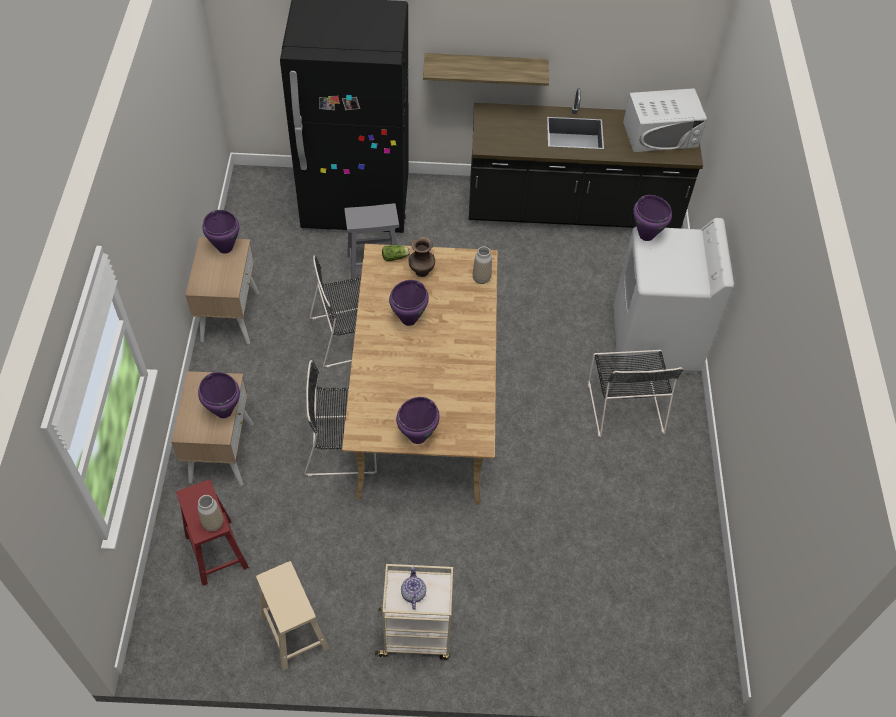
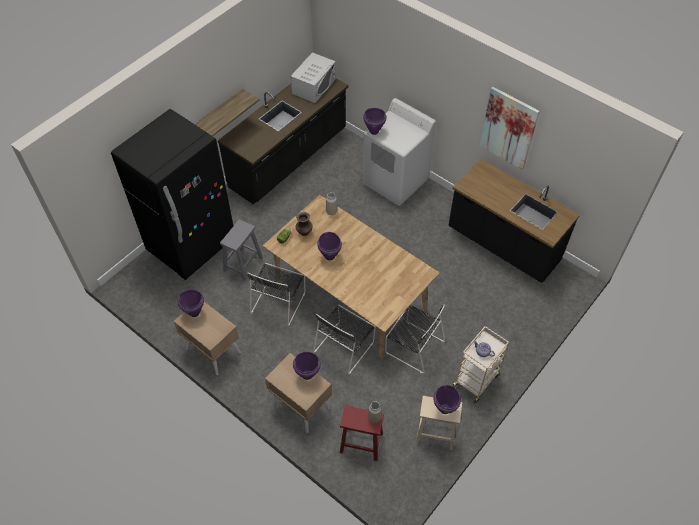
camera: 50 degrees left, 0 degrees up
purple cooking pot [396,397,440,444] -> purple cooking pot moved to [434,385,461,414]
black chair [588,350,683,438] -> black chair moved to [385,304,445,374]
none -> black counter [448,159,580,283]
none -> picture [480,87,539,170]

